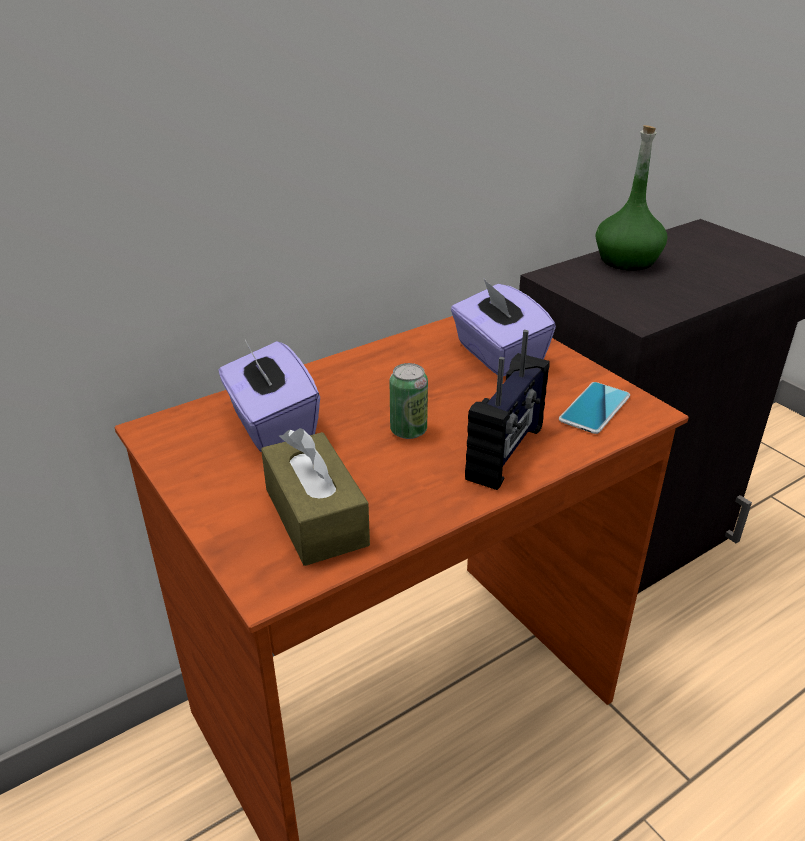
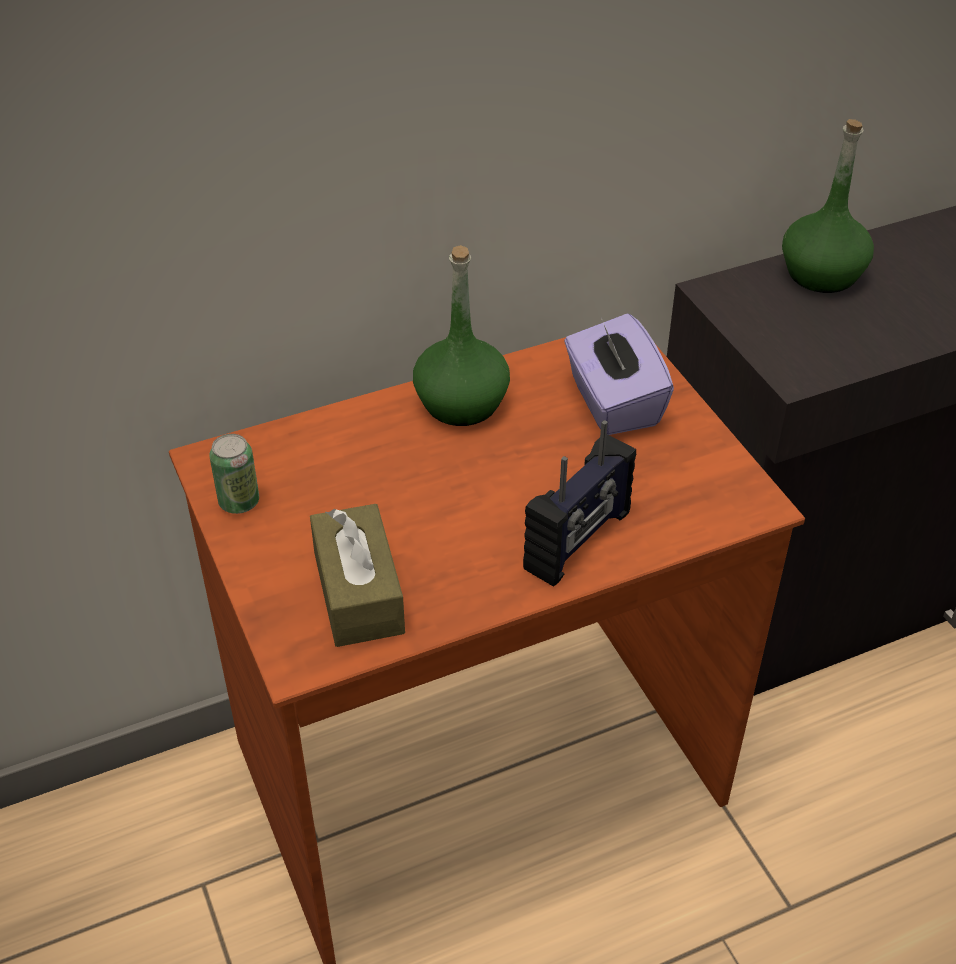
camera: 10 degrees right, 10 degrees up
purple tissue box [219,340,320,452] -> none
can [389,363,428,439] -> can moved to [209,434,259,514]
phone [559,382,630,434] -> none
none -> green bottle [413,245,510,426]

